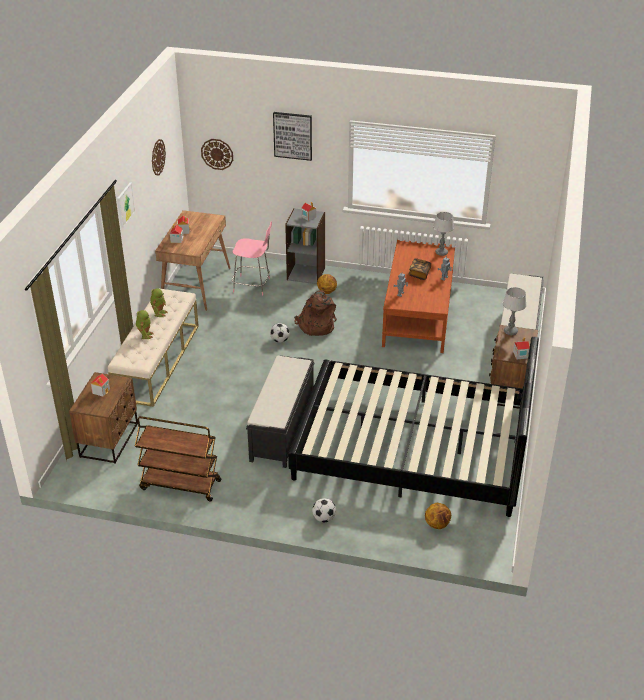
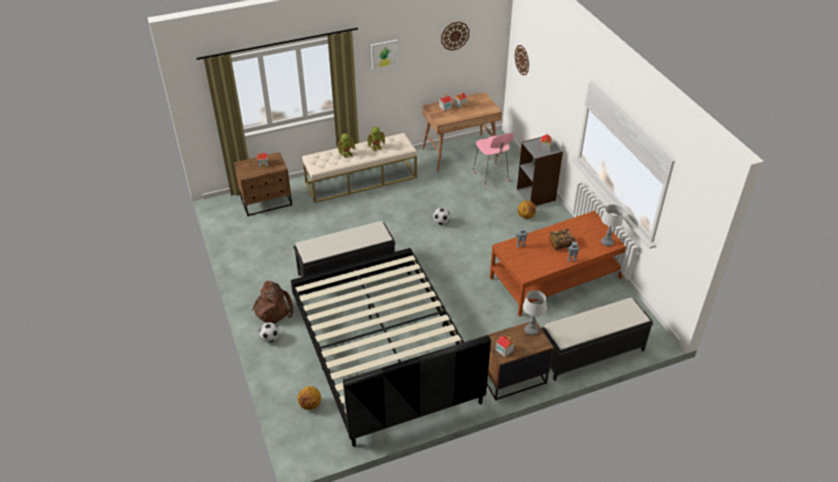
camera: 55 degrees right, 5 degrees up
brown cart [135,416,221,501] -> none
picture [273,112,312,161] -> none
brown backpack [294,290,337,336] -> brown backpack moved to [252,281,293,323]

